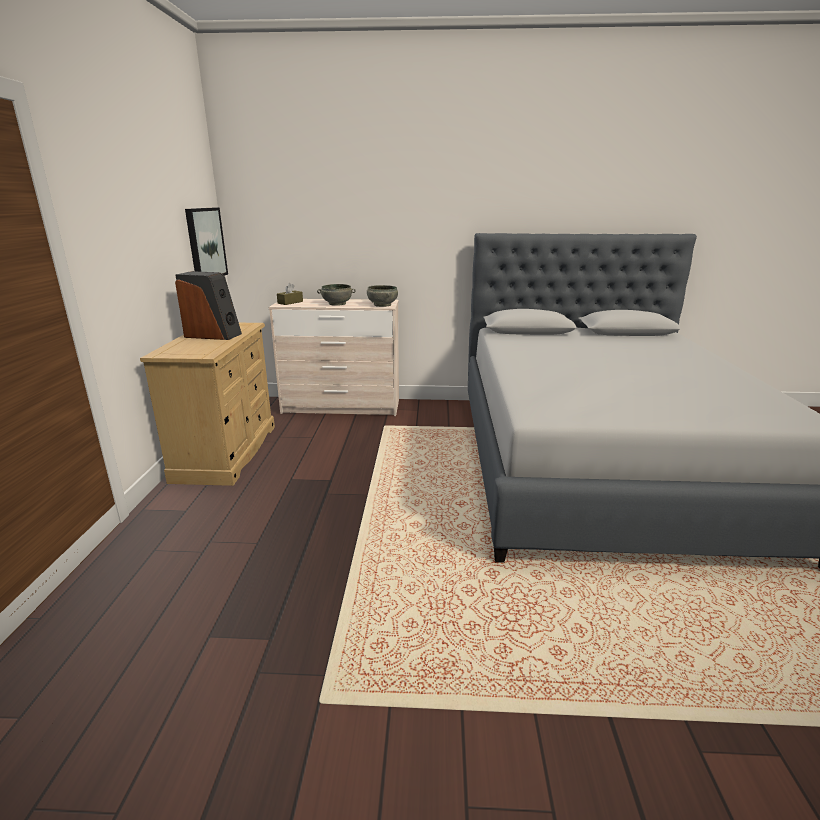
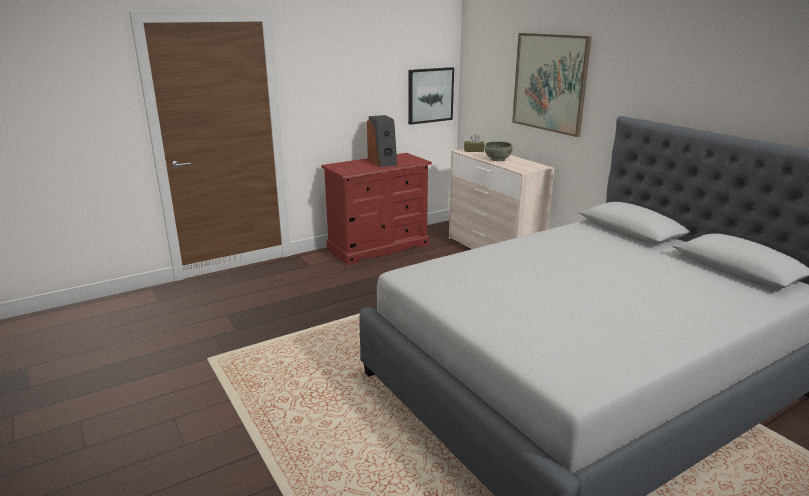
camera: 55 degrees right, 0 degrees up
beige dresser [140,323,275,486] -> red dresser [321,153,432,265]
grey bowl [367,285,398,307] -> none
none -> picture [512,33,592,137]

